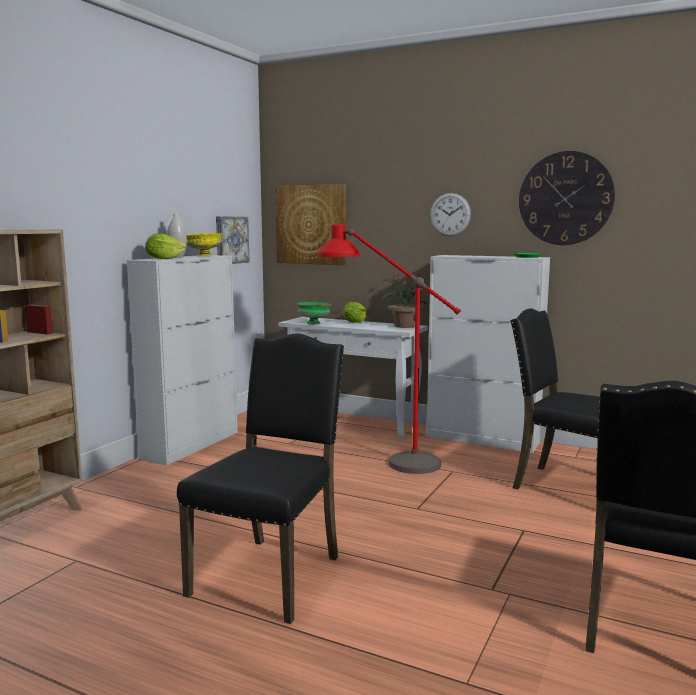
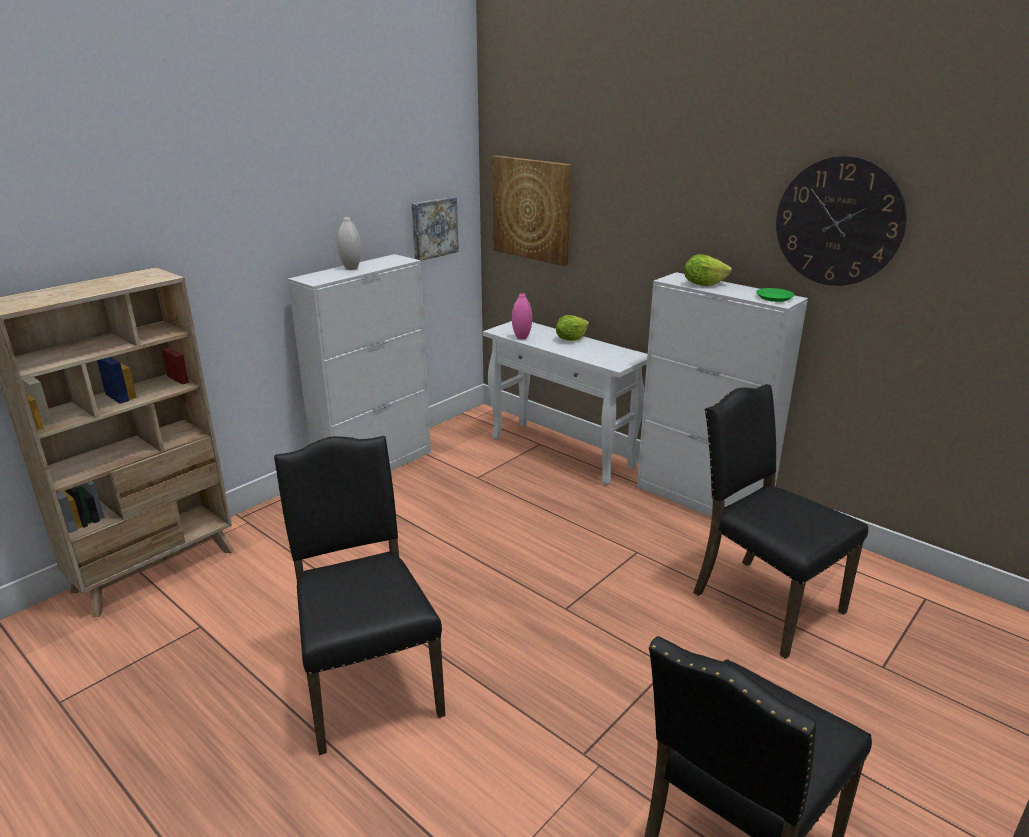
camera: 15 degrees right, 15 degrees up
lettuce [145,233,187,259] -> lettuce moved to [684,254,732,286]
black chair [177,333,344,624] -> black chair turned 60 degrees counterclockwise [274,436,445,755]
yellow bowl [187,233,222,256] -> none
green bowl [297,302,332,324] -> pink vase [512,293,532,339]
red floor lamp [317,223,461,474] -> none
potted plant [382,270,427,328] -> none
wall clock [430,193,471,236] -> none

